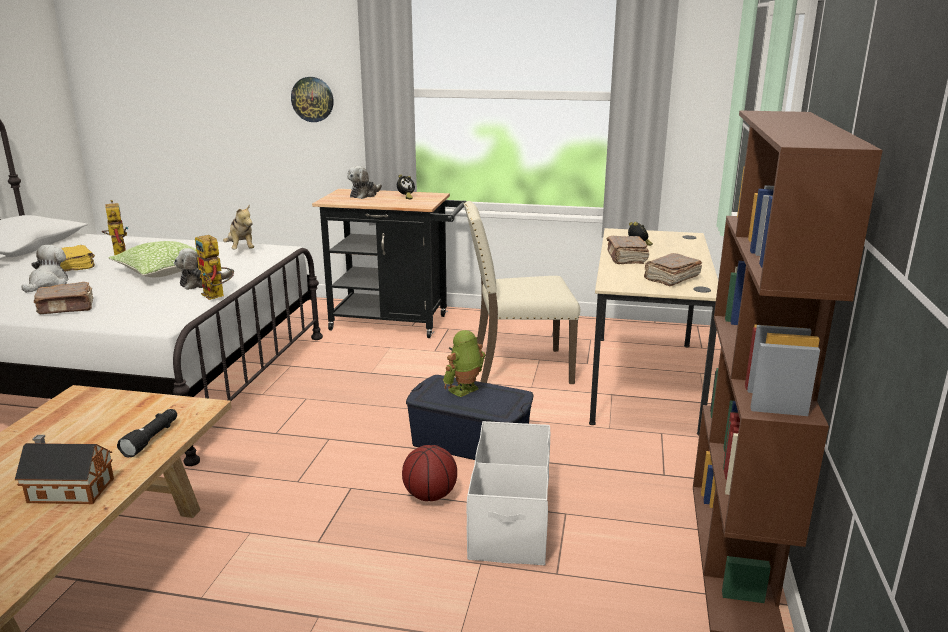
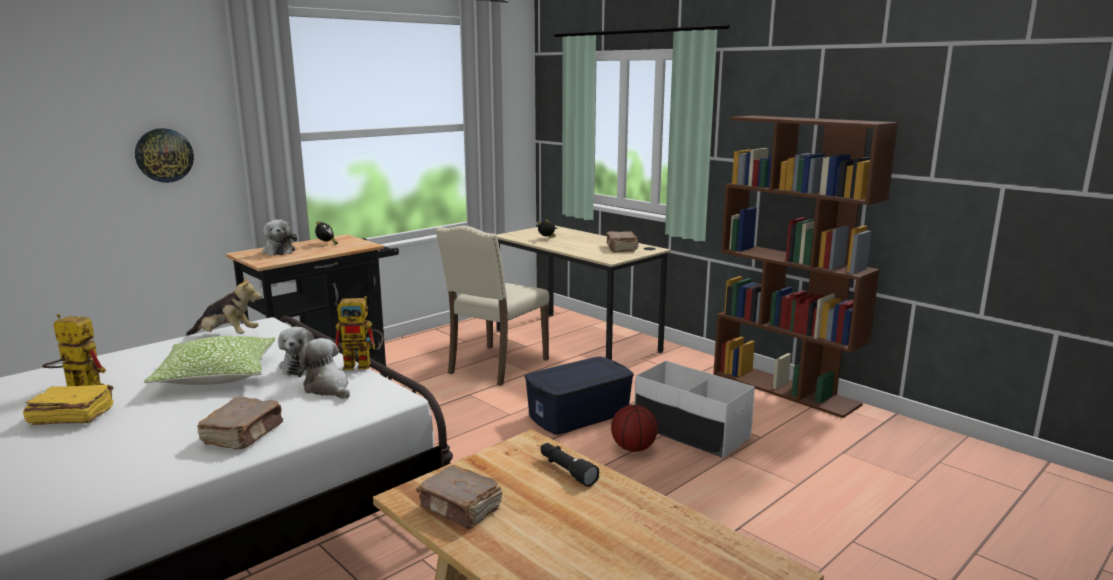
camera: 55 degrees left, 5 degrees down
toy house [15,435,114,504] -> none
plush toy [21,245,69,293] -> plush toy moved to [298,338,350,399]
toy robot [443,330,486,397] -> none
brown book [607,236,649,264] -> brown book moved to [416,465,502,529]

